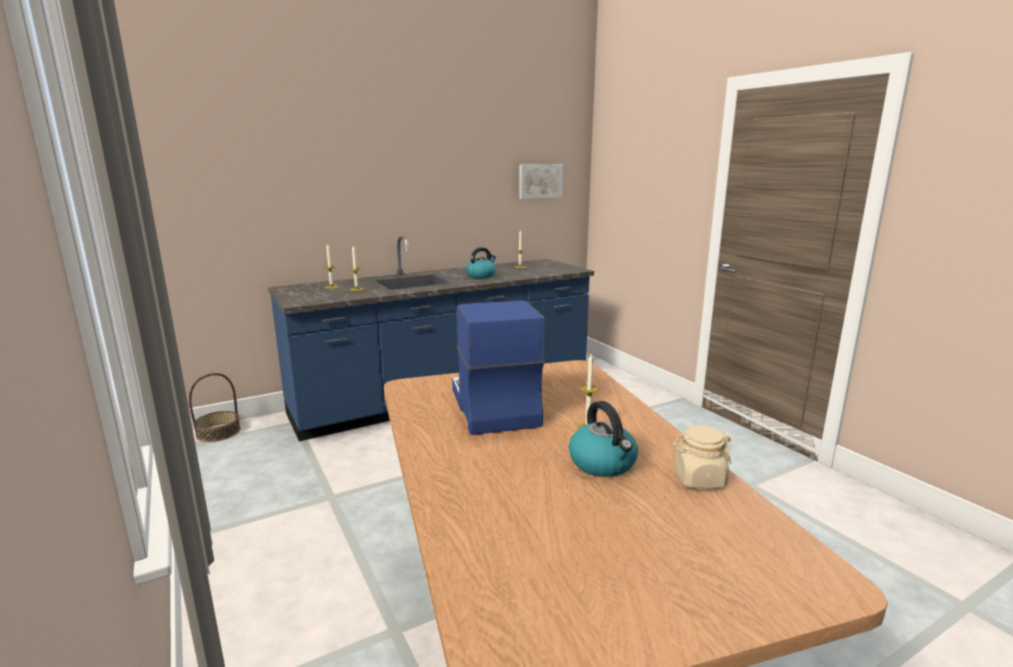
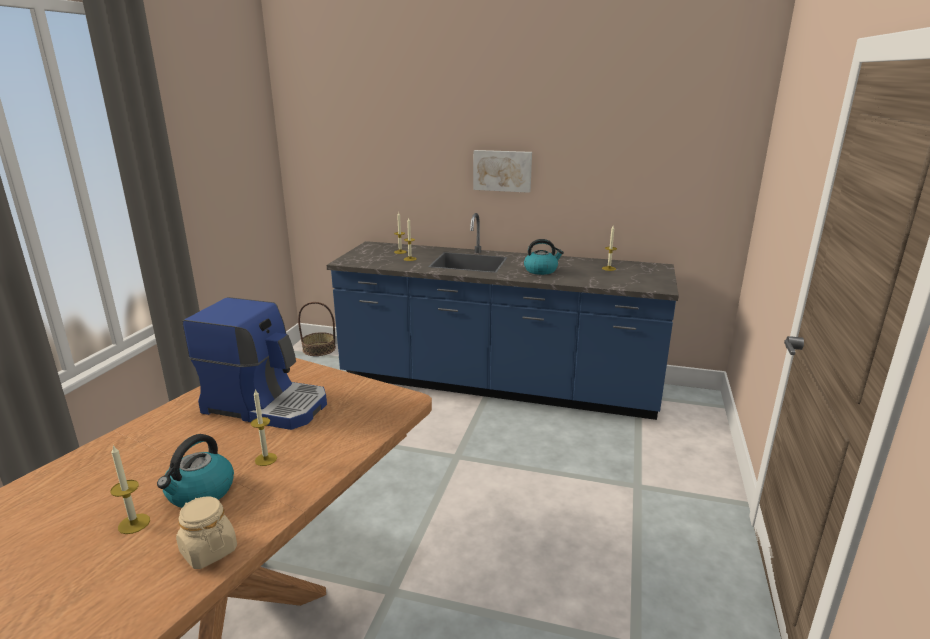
camera: 45 degrees right, 5 degrees up
coffee machine [452,300,545,435] -> coffee machine turned 75 degrees clockwise [182,297,327,430]
picture [519,164,563,199] -> picture moved to [473,150,532,193]
none -> candle [110,445,150,534]

